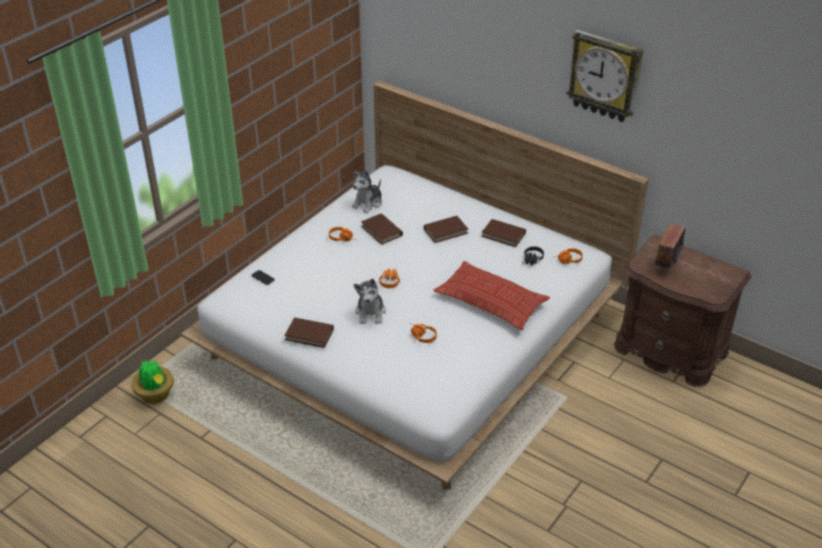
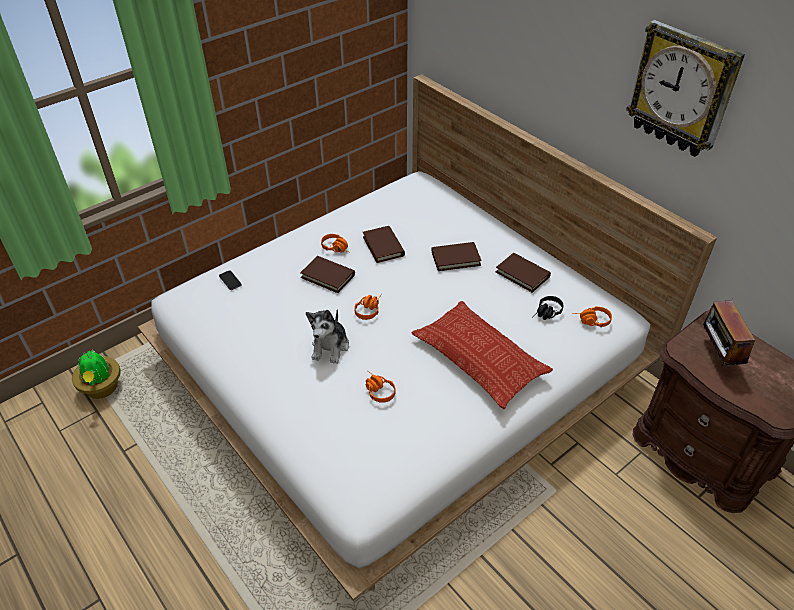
camera: 15 degrees right, 5 degrees up
brown book [284,317,334,348] -> brown book moved to [300,256,355,293]
plush toy [352,170,382,213] -> none
radio [652,219,686,268] -> radio turned 45 degrees counterclockwise [703,300,755,367]

